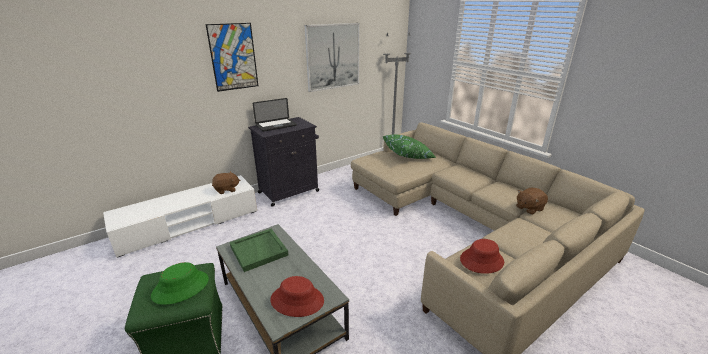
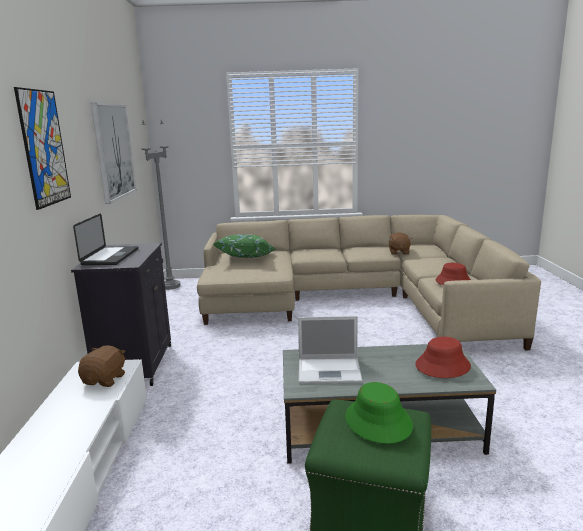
camera: 55 degrees left, 10 degrees down
green tray [230,229,288,272] -> laptop [298,316,362,384]

